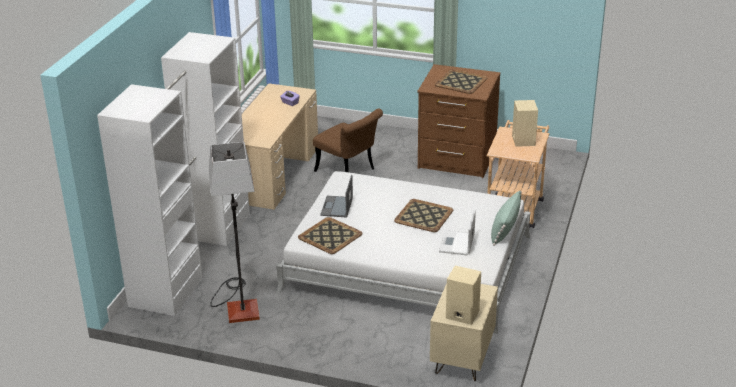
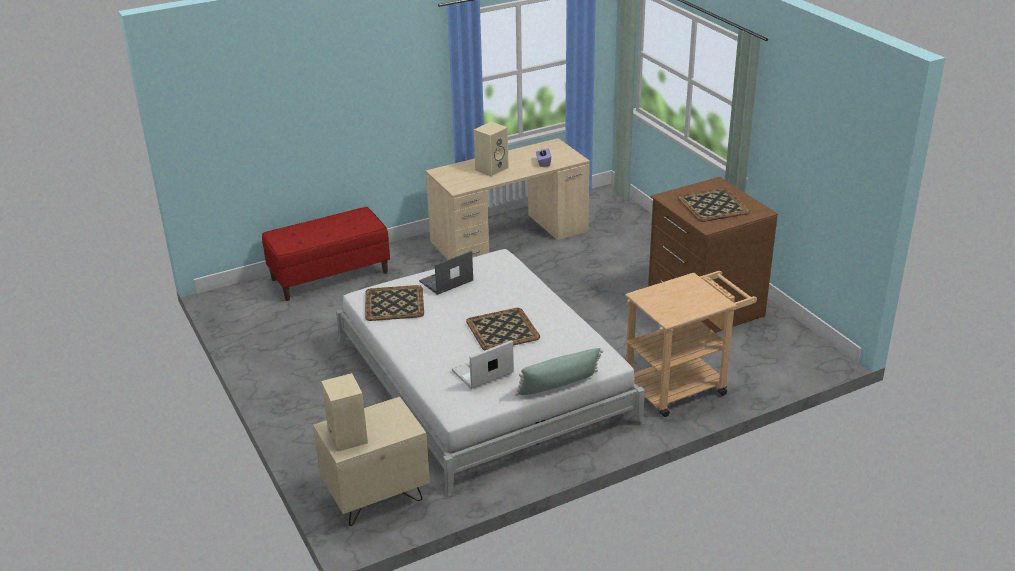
camera: 45 degrees right, 0 degrees up
white wardrobe [97,32,250,316] -> red bench [262,207,390,301]
floor lamp [209,142,260,323] -> none
brown chair [313,108,383,172] -> none
beige speaker [512,100,538,147] -> beige speaker moved to [474,122,508,177]

